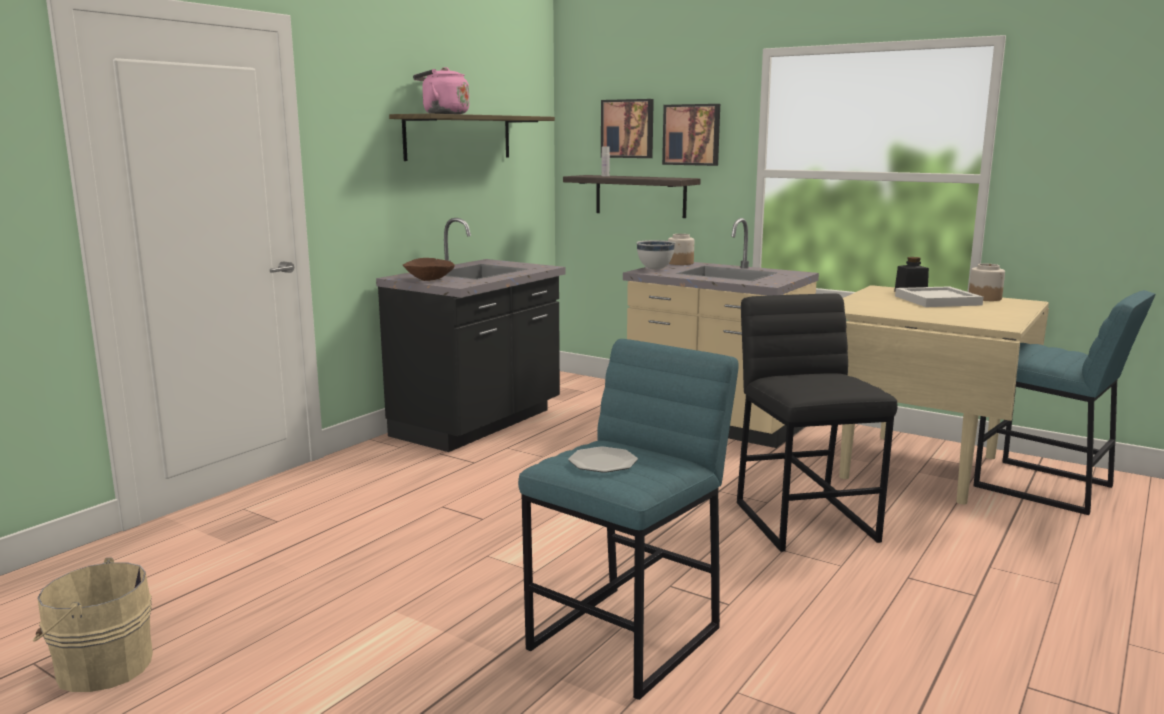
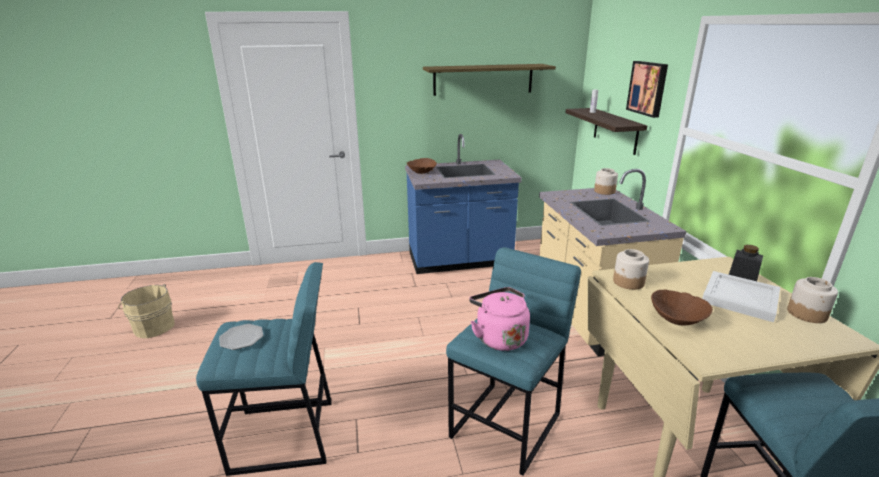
camera: 45 degrees right, 10 degrees up
black counter [376,218,566,452] -> blue counter [405,134,522,274]
pink kettle [413,67,469,114] -> pink kettle moved to [469,287,530,351]
picture [601,99,654,158] -> none
white bowl [636,240,675,270] -> none
black stool [737,293,898,552] -> blue stool [446,247,581,476]
none -> jar [613,249,649,290]
none -> brown bowl [651,289,713,325]

